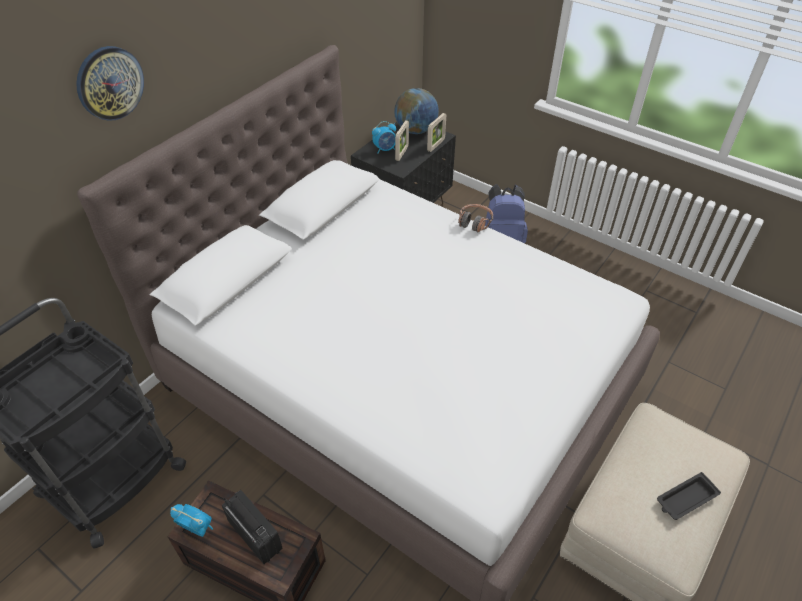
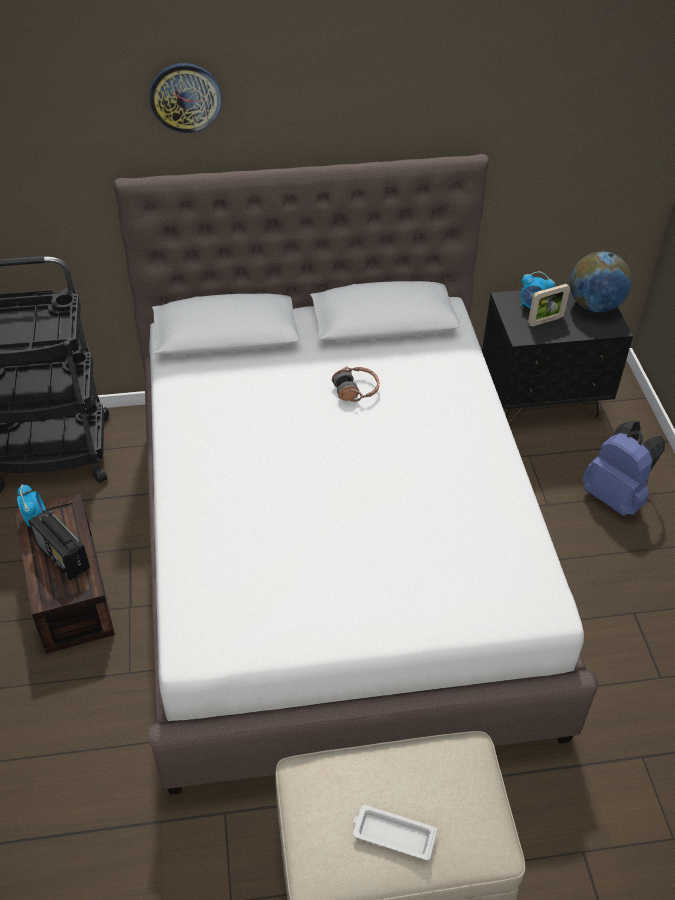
camera: 45 degrees right, 0 degrees up
radio [222,490,283,564] -> radio turned 135 degrees clockwise [29,509,90,580]
picture frame [427,113,446,152] -> none
headphones [458,204,493,233] -> headphones moved to [332,367,379,402]
black tray [657,472,721,520] -> white tray [353,805,437,860]

